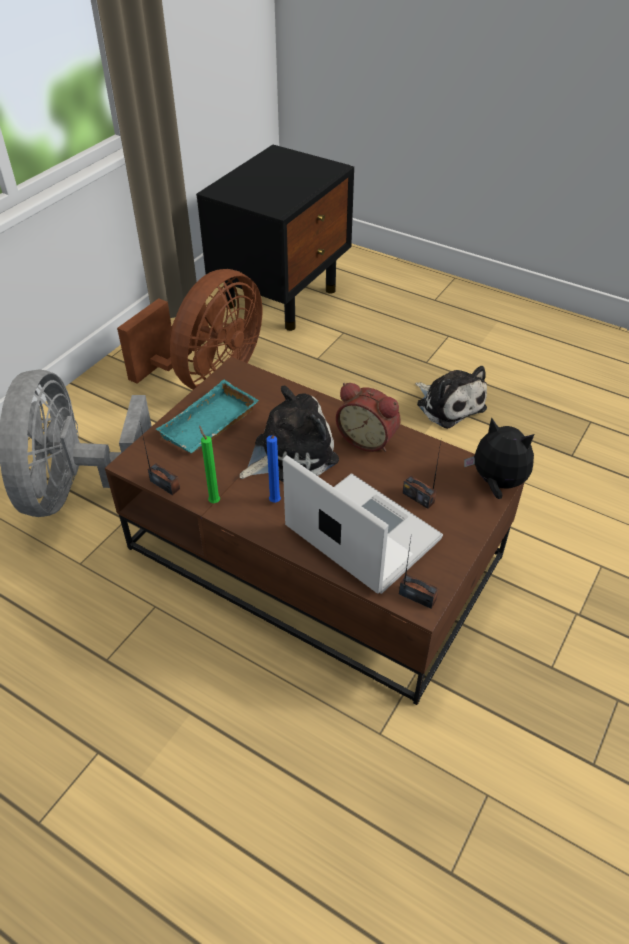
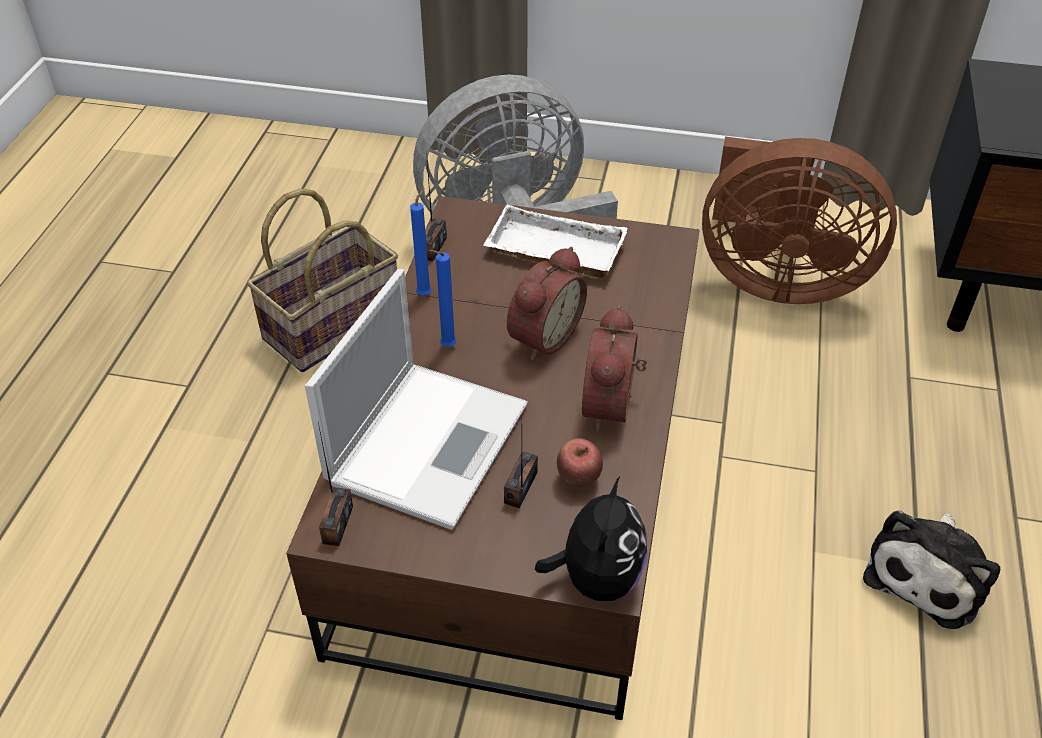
camera: 70 degrees right, 0 degrees up
turquoise tray [156,380,259,453] -> white tray [483,204,628,278]
green candle [199,426,220,503] -> blue candle [410,188,431,296]
plush toy [239,385,339,482] -> alarm clock [507,247,587,360]
none -> basket [247,188,398,372]
none -> apple [557,438,603,488]

